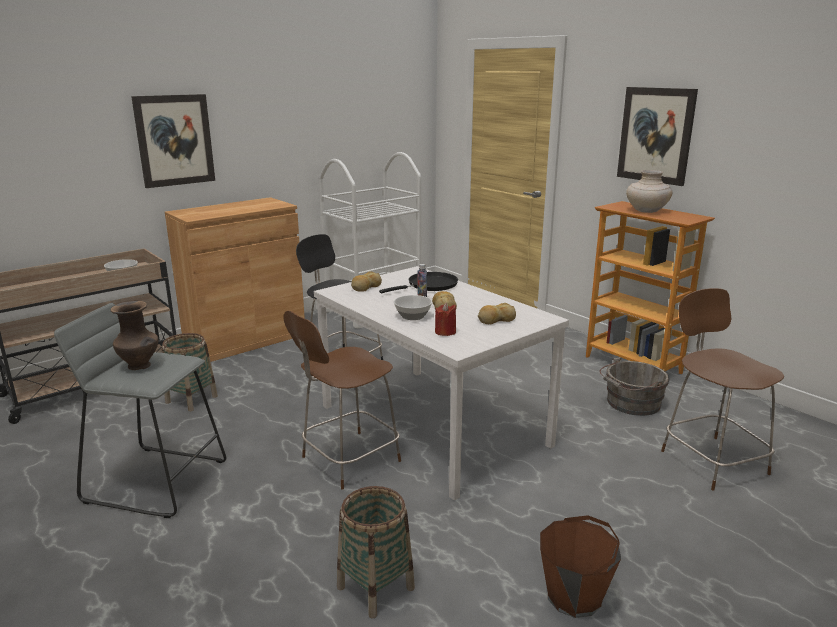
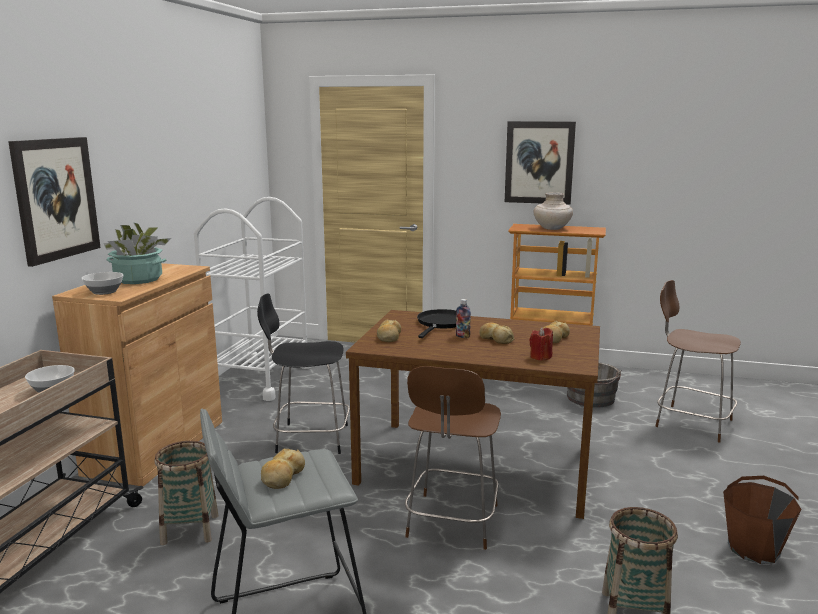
camera: 35 degrees left, 5 degrees down
brown vase [110,301,158,370] -> bread [261,448,305,489]
white dining table [314,266,569,501] -> brown dining table [346,310,600,519]
bowl [394,295,432,320] -> bowl moved to [81,272,124,295]
none -> potted plant [103,223,171,284]

